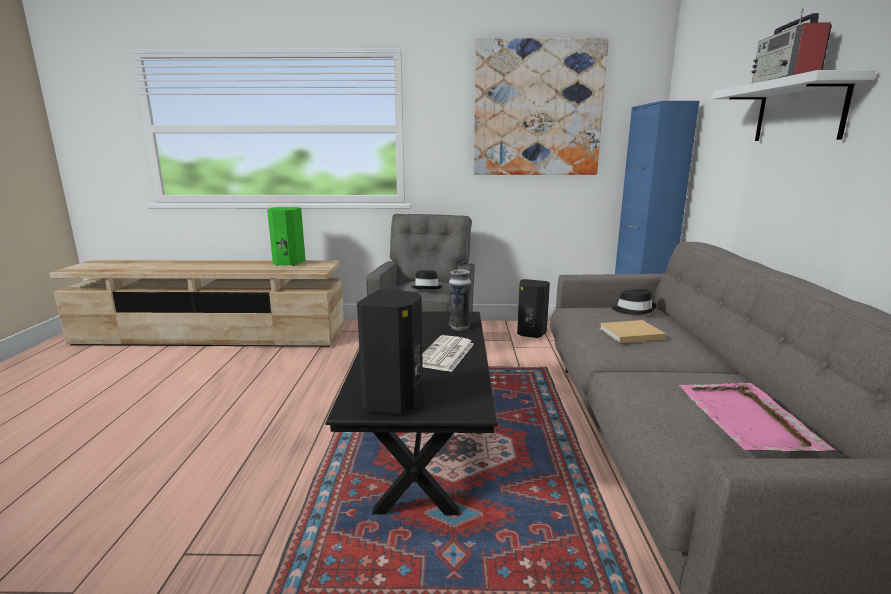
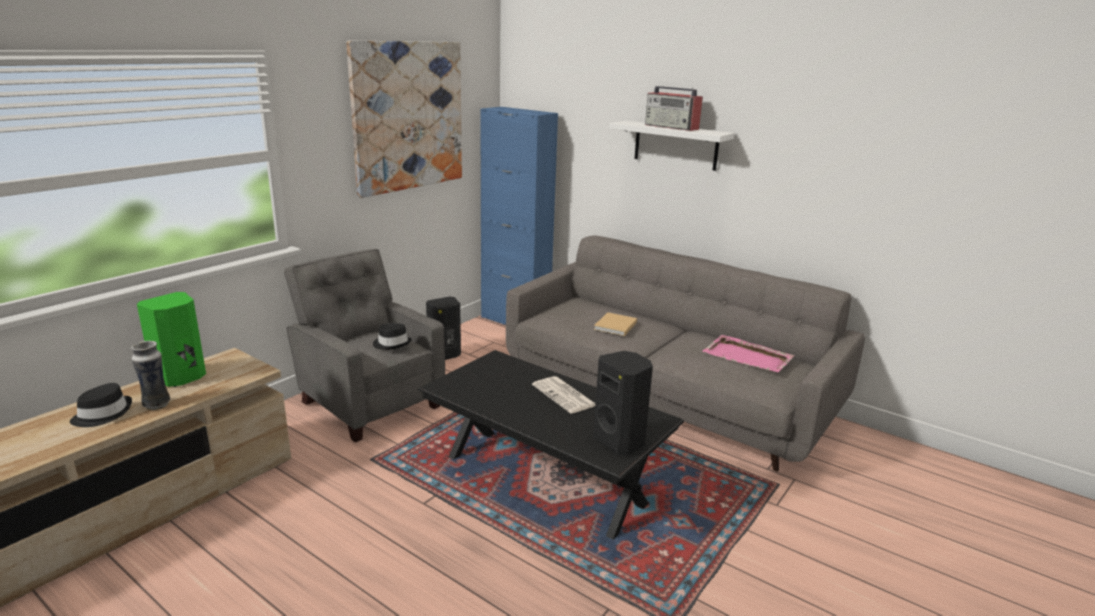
camera: 55 degrees left, 5 degrees up
vase [449,269,471,331] -> vase moved to [131,341,170,410]
black hat [612,289,657,315] -> black hat moved to [70,383,132,427]

